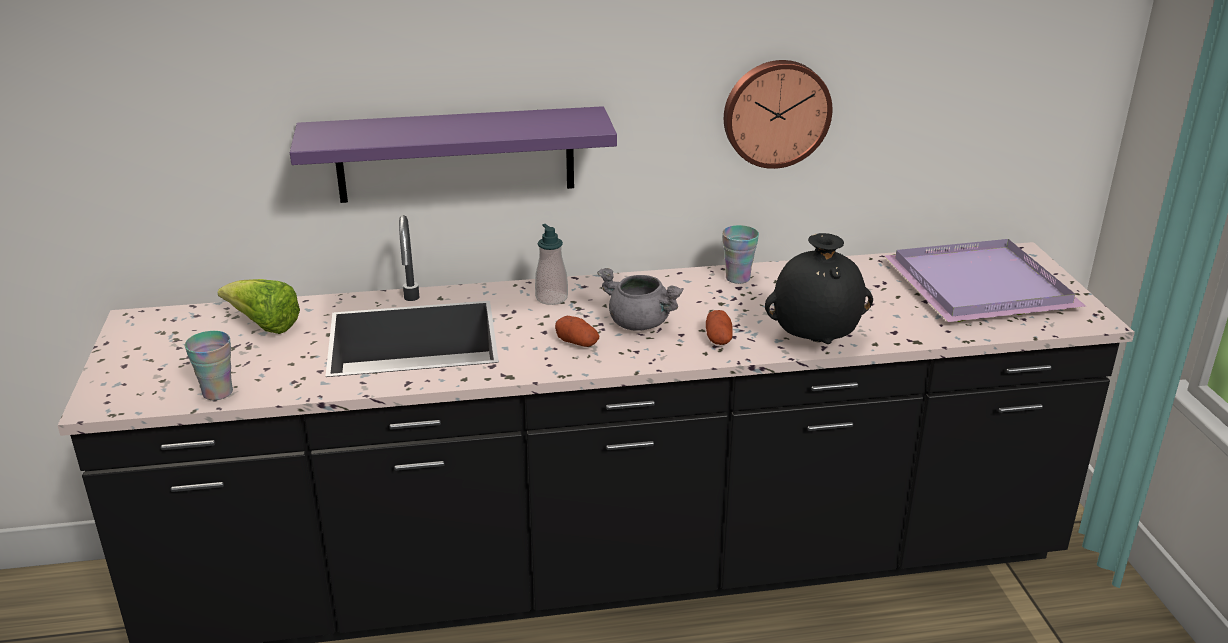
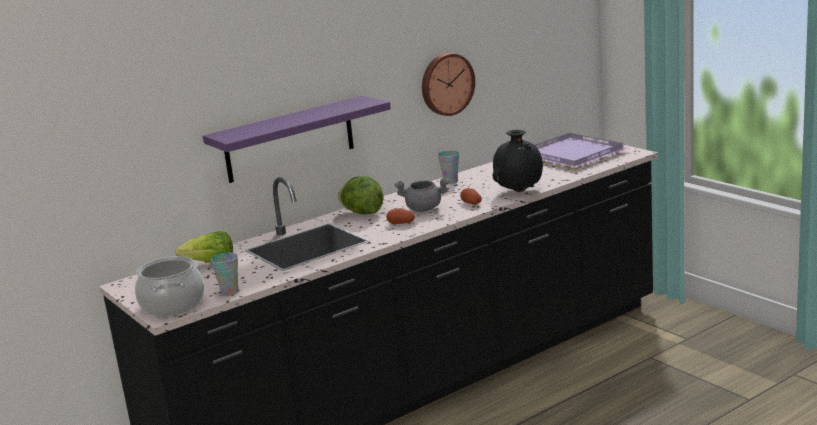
camera: 25 degrees left, 10 degrees down
soap dispenser [535,224,568,305] -> lettuce [338,176,383,214]
none -> cooking pot [135,256,204,316]

